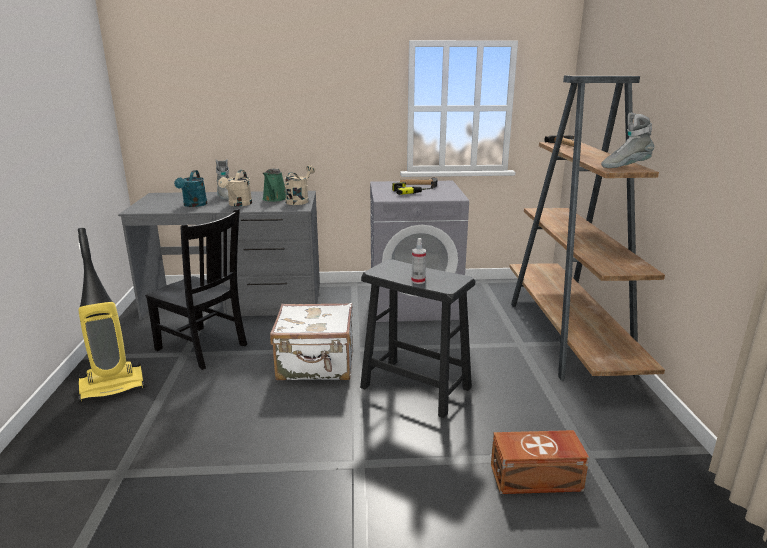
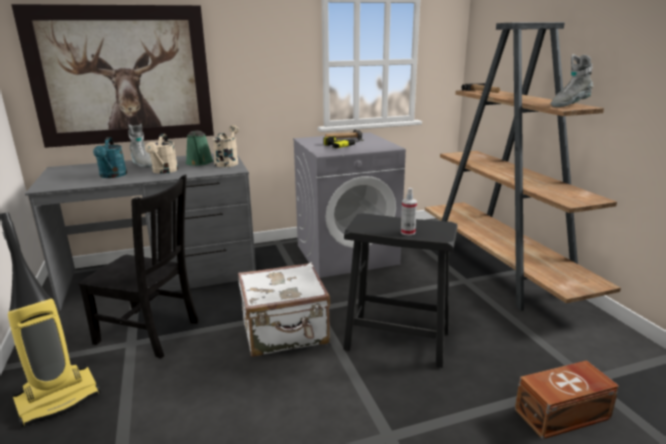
camera: 15 degrees left, 0 degrees up
none -> picture [11,4,214,148]

